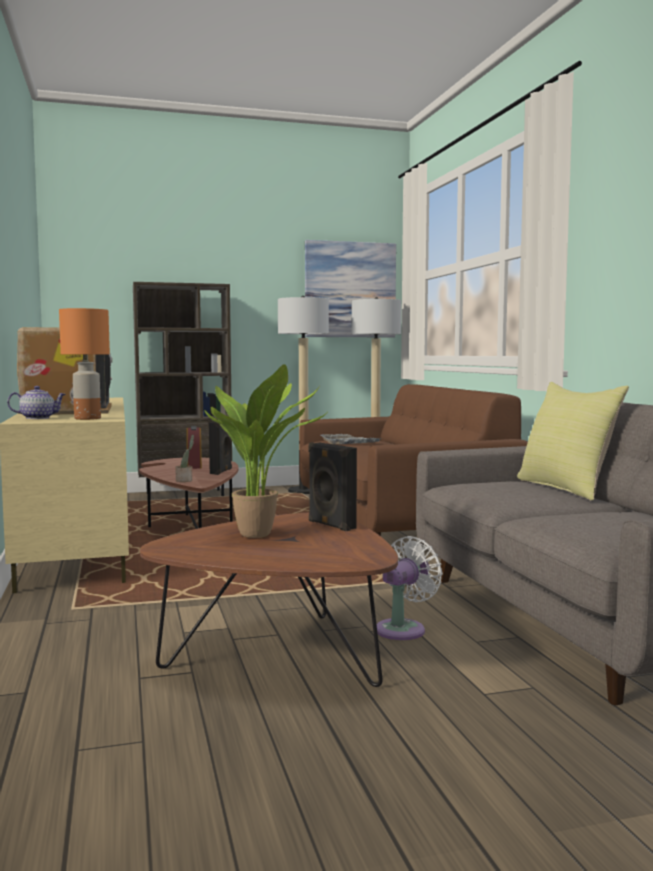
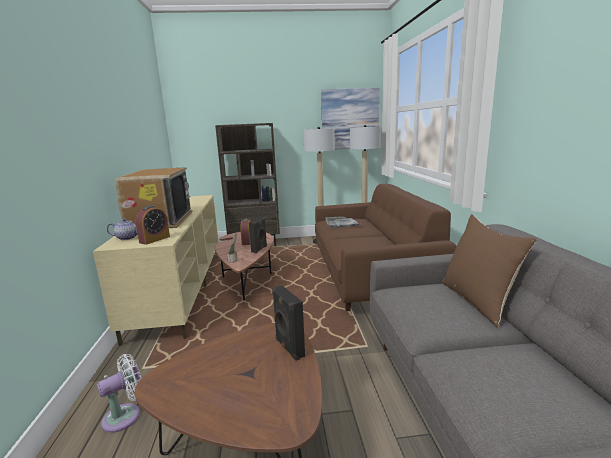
camera: 10 degrees right, 10 degrees up
orange table lamp [59,308,110,420] -> alarm clock [136,205,170,245]
potted plant [204,364,326,538] -> none
white fan [377,536,443,640] -> white fan moved to [97,354,141,433]
yellow pillow [517,382,629,501] -> brown pillow [442,214,537,327]

